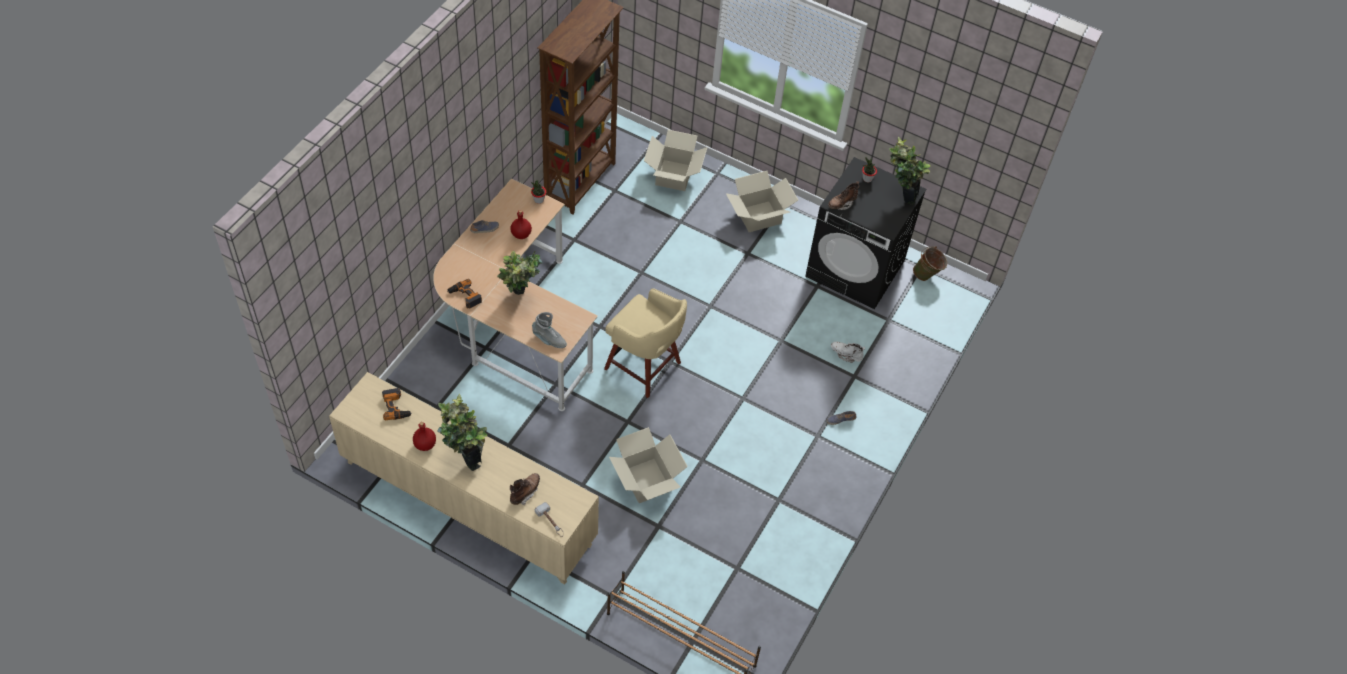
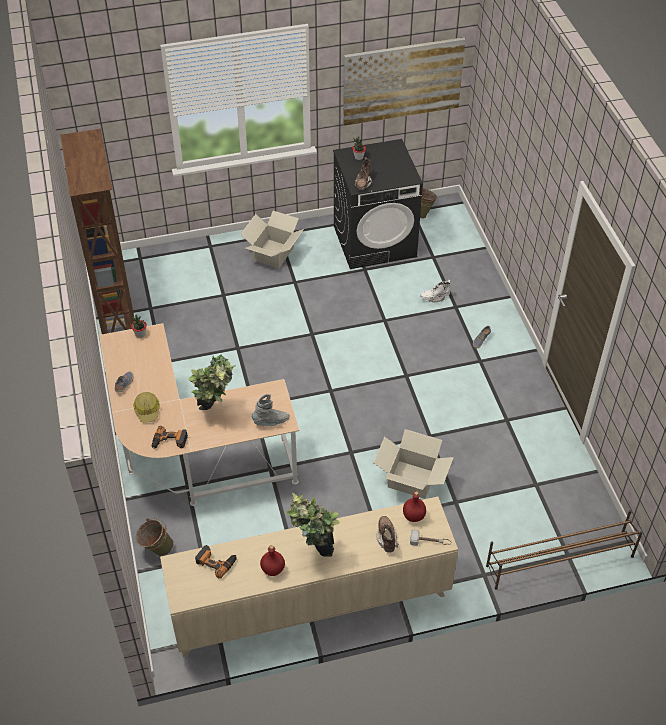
camera: 40 degrees left, 5 degrees down
red bottle [510,210,532,239] -> red bottle moved to [403,491,426,522]
beige stool [604,288,687,398] -> none
cardboard box [644,130,707,191] -> none
potted plant [889,137,930,205] -> none
none -> hard hat [133,392,160,423]
none -> green bucket [136,518,174,556]
none -> picture [343,37,466,126]

